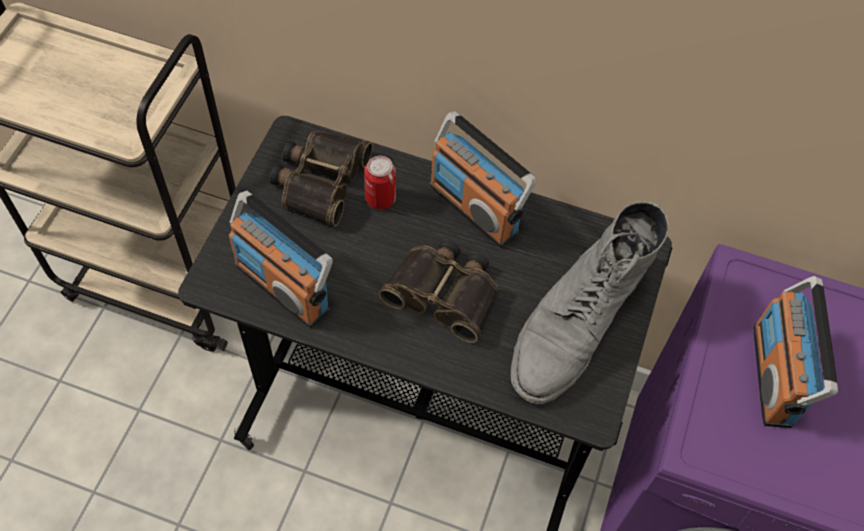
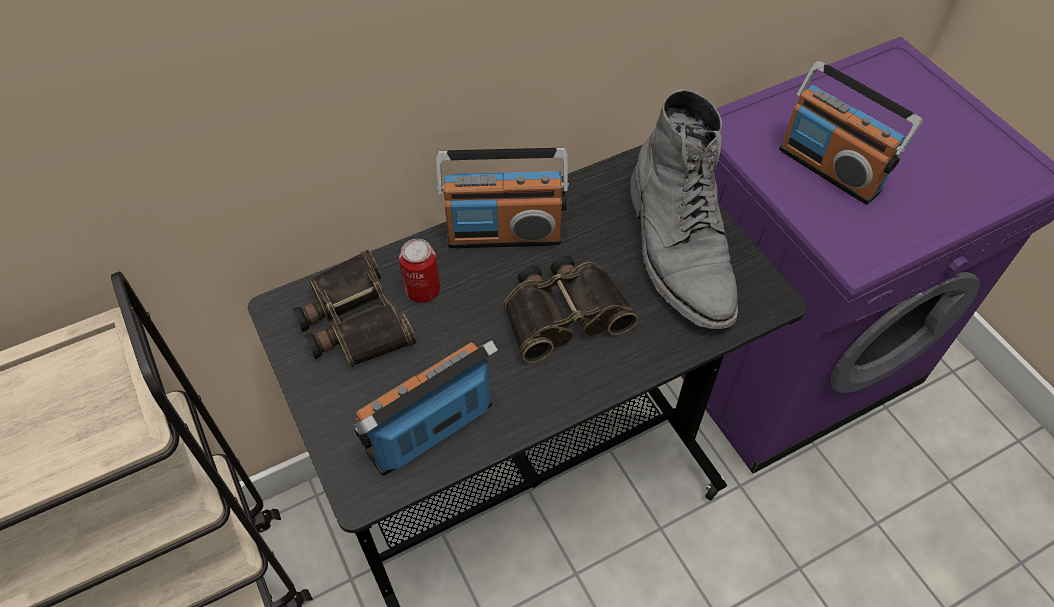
camera: 45 degrees left, 5 degrees down
radio [229,191,333,328] -> radio turned 150 degrees clockwise [354,340,498,476]

